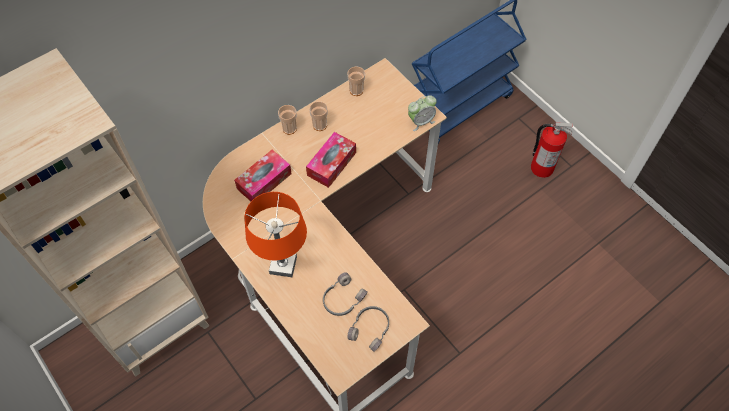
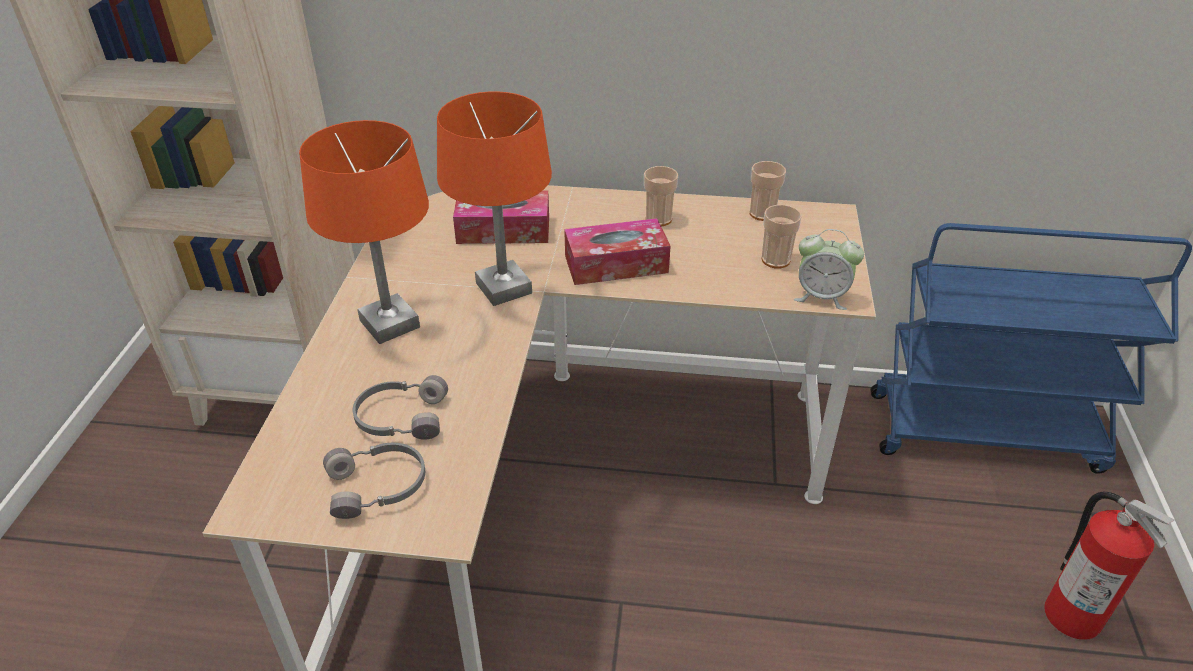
camera: 45 degrees right, 20 degrees down
cup [278,105,297,135] -> cup moved to [762,205,802,269]
none -> orange table lamp [437,92,552,306]

